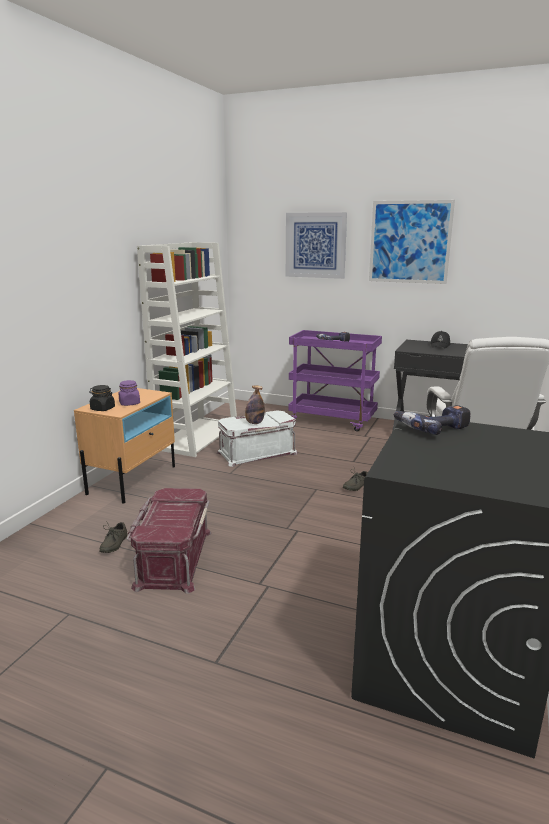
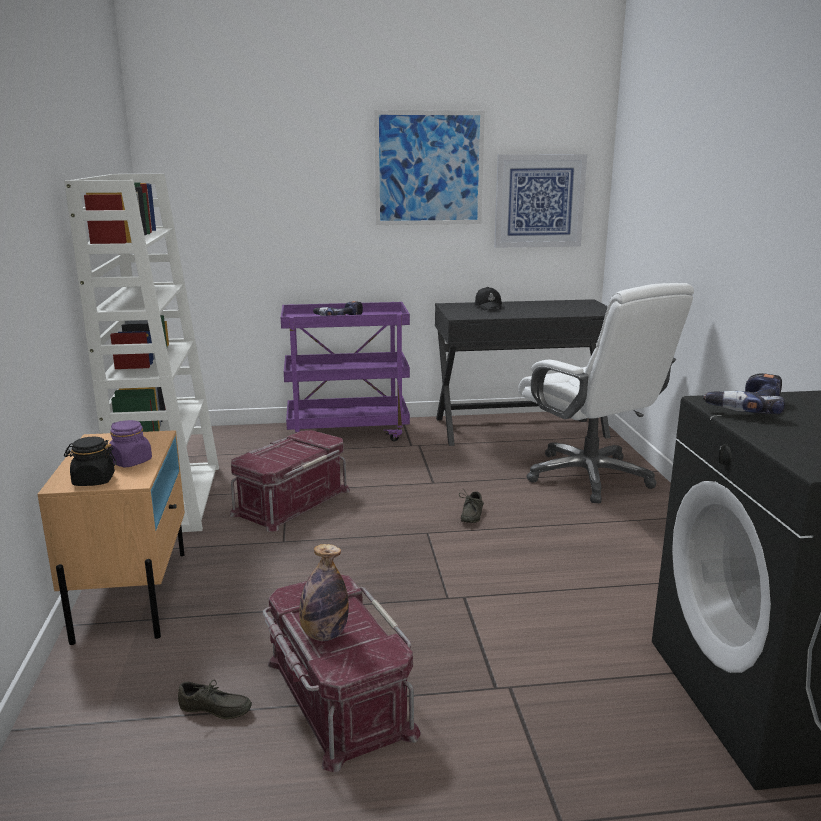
camera: 30 degrees left, 0 degrees up
grey shoe [100,521,127,553] -> grey shoe turned 60 degrees counterclockwise [178,679,252,719]
white storage box [217,410,298,467] -> red storage box [230,430,350,532]
bottle [245,385,265,424] -> bottle moved to [299,544,349,641]
picture [286,212,347,279] -> picture moved to [494,154,587,248]

